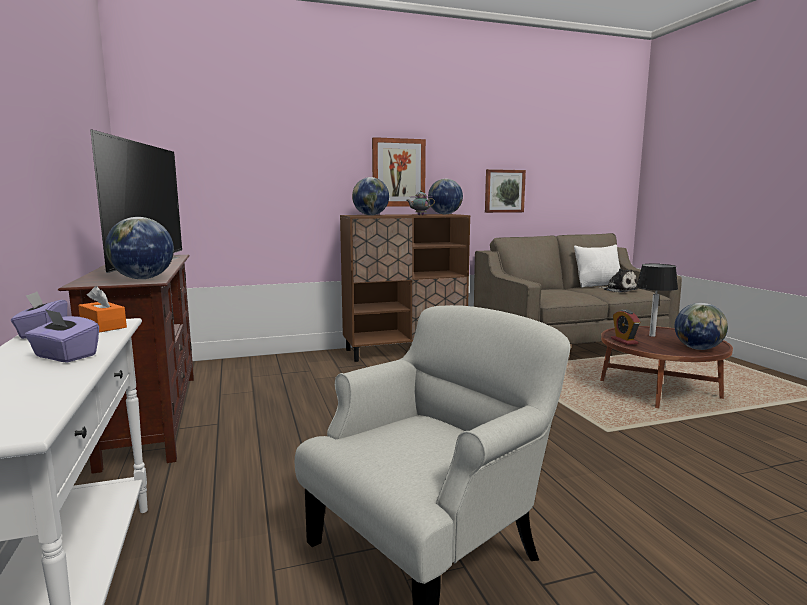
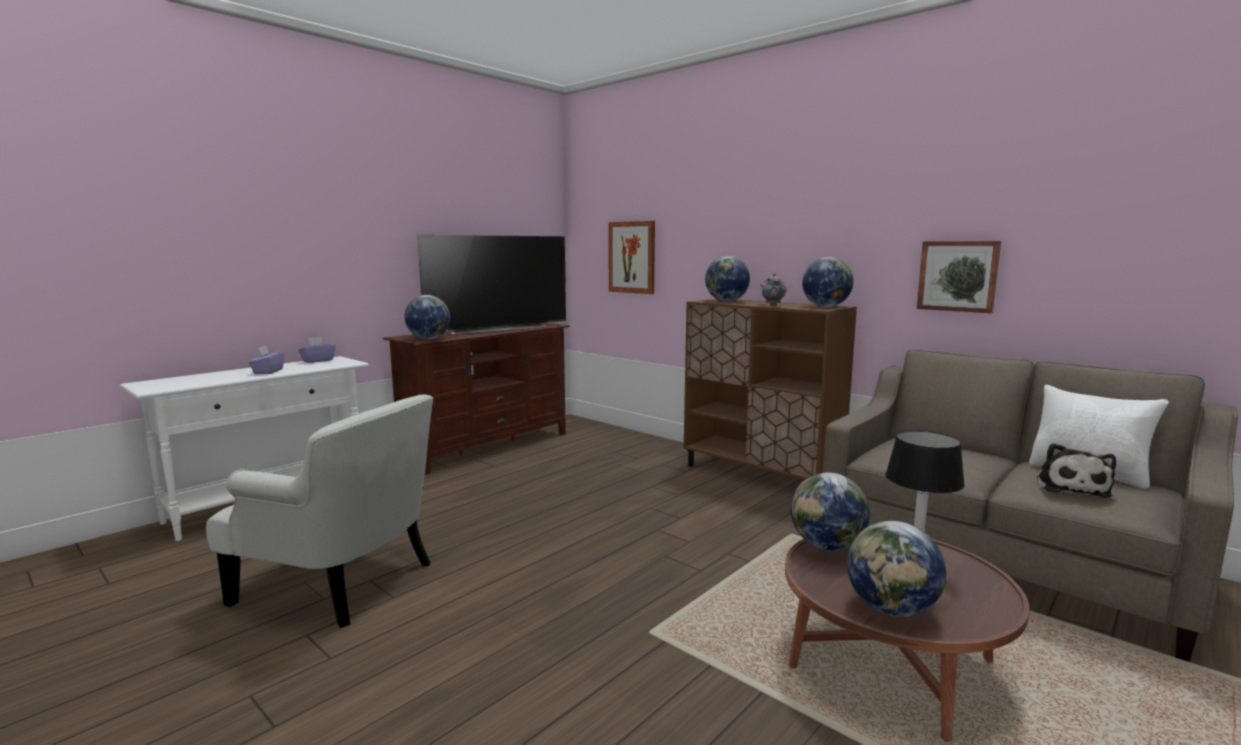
camera: 60 degrees right, 0 degrees up
orange tissue box [78,286,127,332] -> none
picture [372,137,426,207] -> picture moved to [608,221,655,294]
alarm clock [611,310,640,345] -> globe [790,472,870,551]

